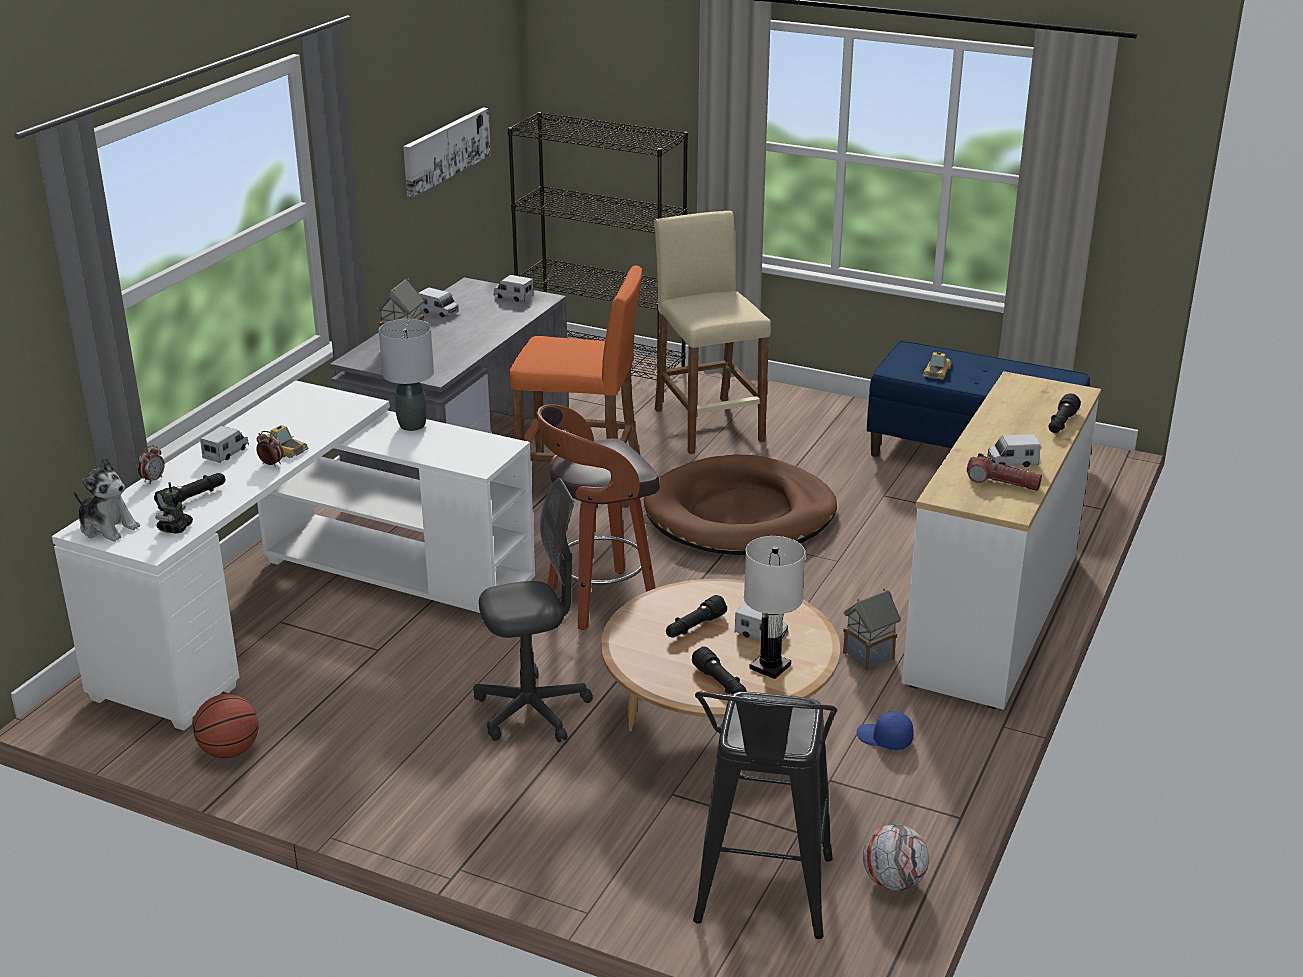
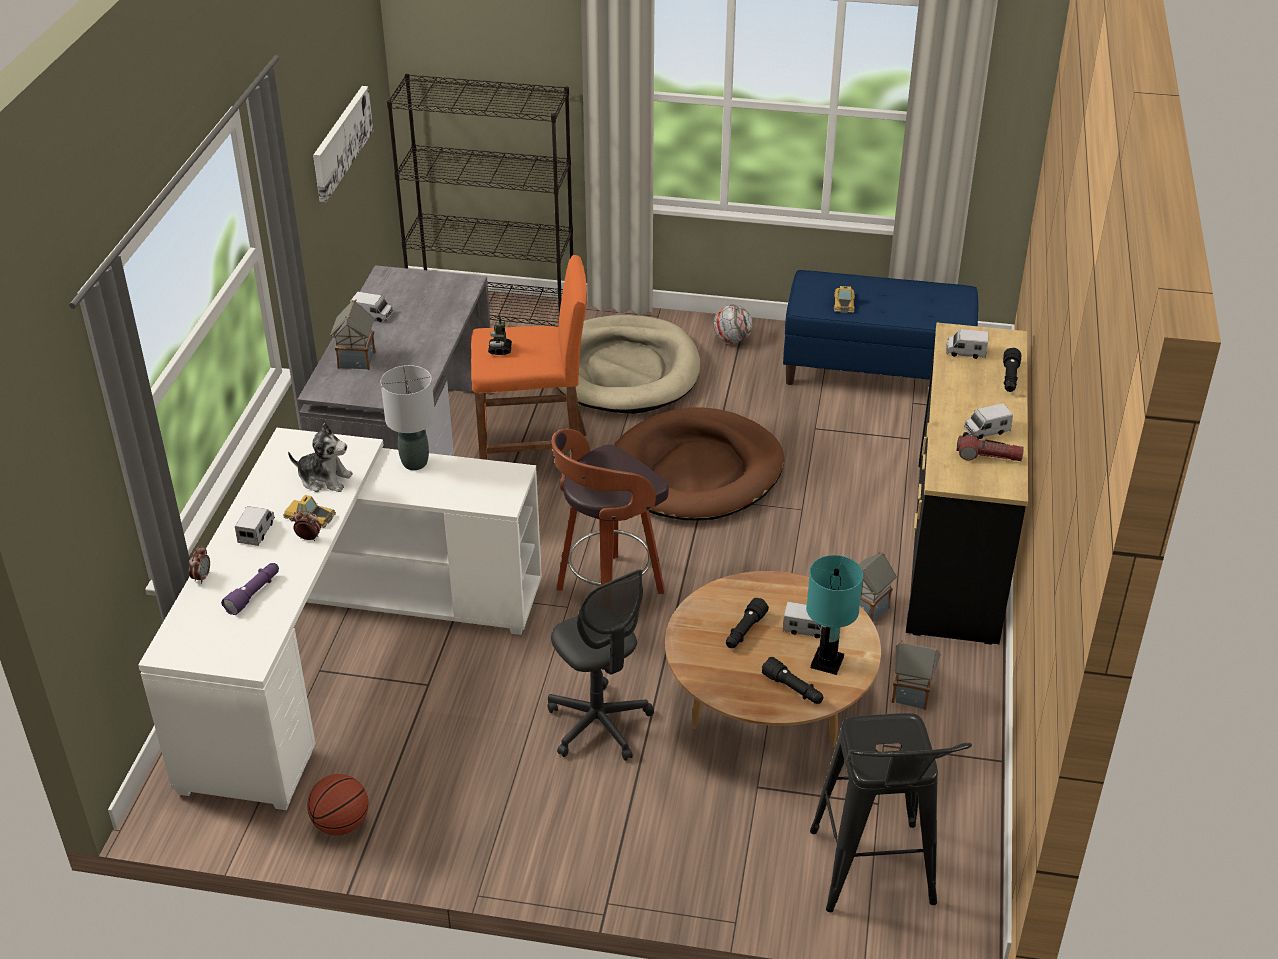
camera: 15 degrees left, 10 degrees up
plush toy [74,457,140,541] -> plush toy moved to [288,423,353,492]
black flashlight [154,473,225,511] -> purple flashlight [221,563,279,615]
toy robot [155,482,193,534] -> toy robot moved to [488,316,512,355]
grey office chair [474,478,593,742] -> grey office chair turned 90 degrees clockwise [547,569,654,761]
toy truck [493,275,534,302] -> toy truck moved to [946,329,988,359]
beige stool [654,211,771,454] -> beige dog bed [557,315,700,414]
white table lamp [744,536,805,679] -> turquoise table lamp [806,555,863,675]
blue cap [857,711,914,750] -> toy house [891,640,941,710]
football [863,824,929,891] -> football moved to [713,305,753,344]
white dresser [901,371,1101,710] -> black dresser [906,322,1028,645]

